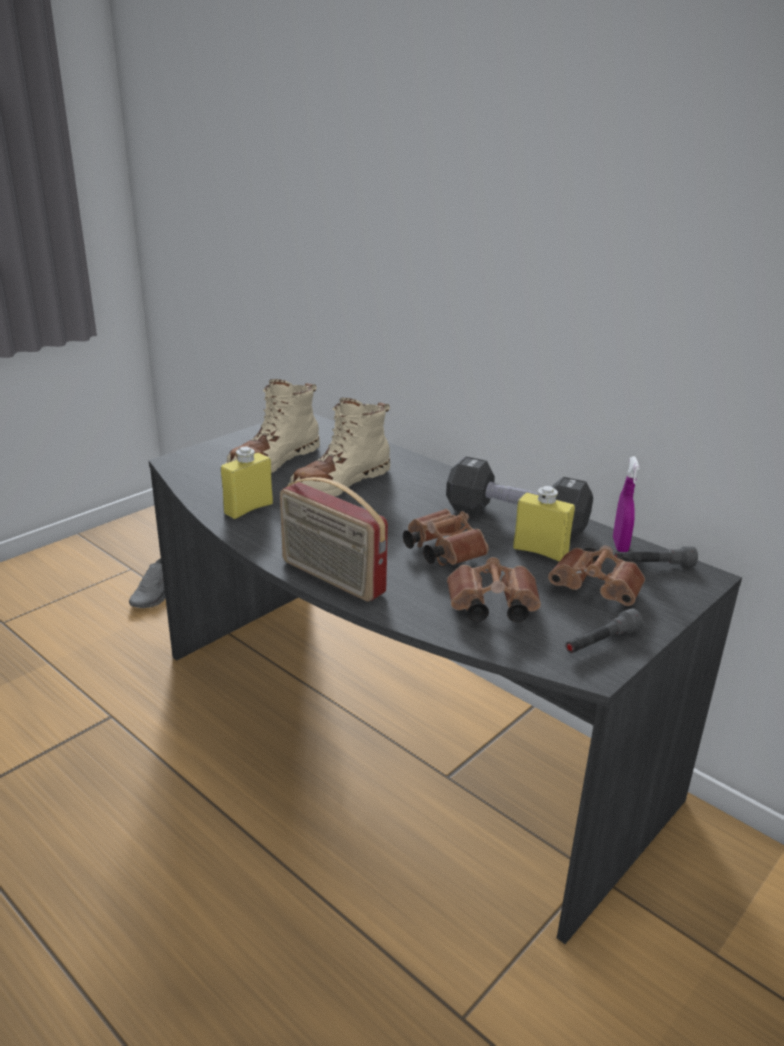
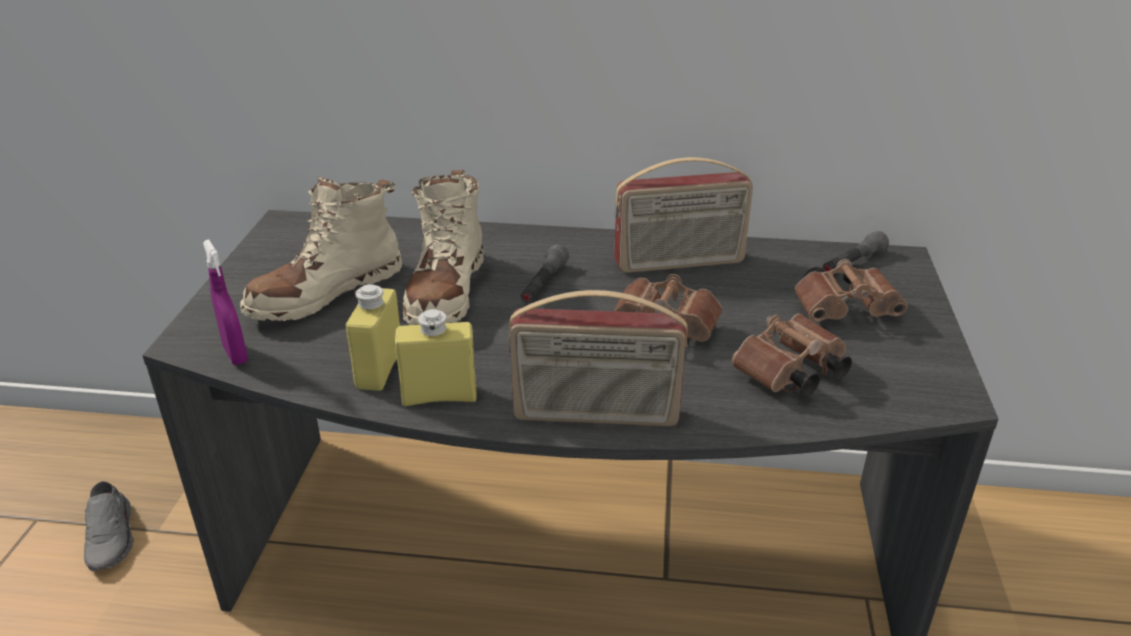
camera: 35 degrees left, 5 degrees up
beige boot [225,379,320,473] -> beige boot turned 45 degrees clockwise [240,177,402,321]
black dumbbell [446,456,593,538] -> radio [614,157,753,273]
yellow bottle [513,486,575,561] -> yellow bottle moved to [395,309,477,406]
grey flashlight [565,608,643,653] -> grey flashlight moved to [521,244,569,302]
purple spray bottle [613,456,640,552] -> purple spray bottle moved to [203,239,248,365]

